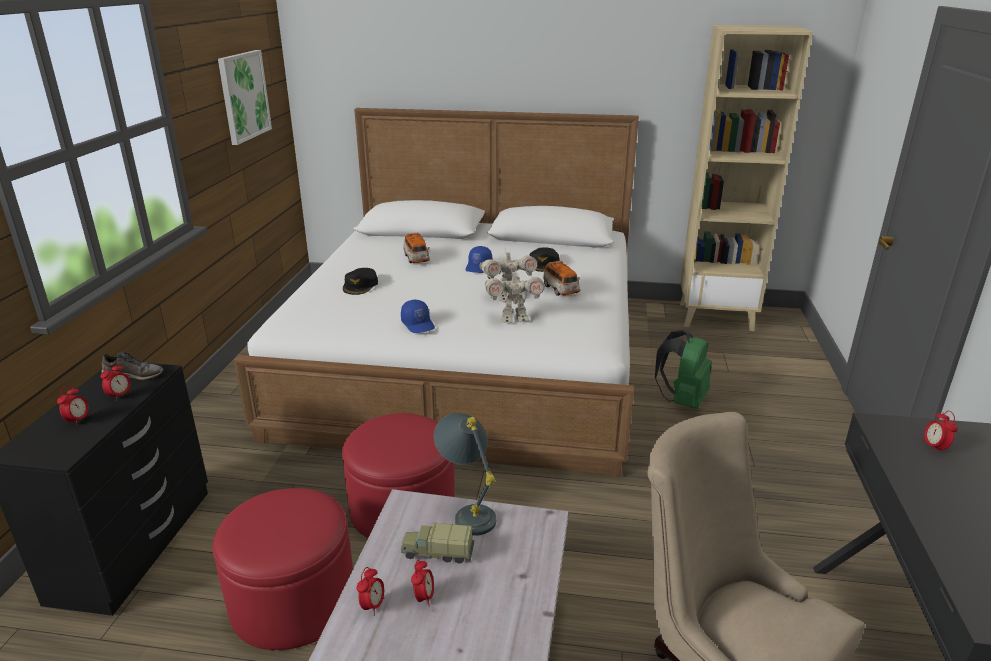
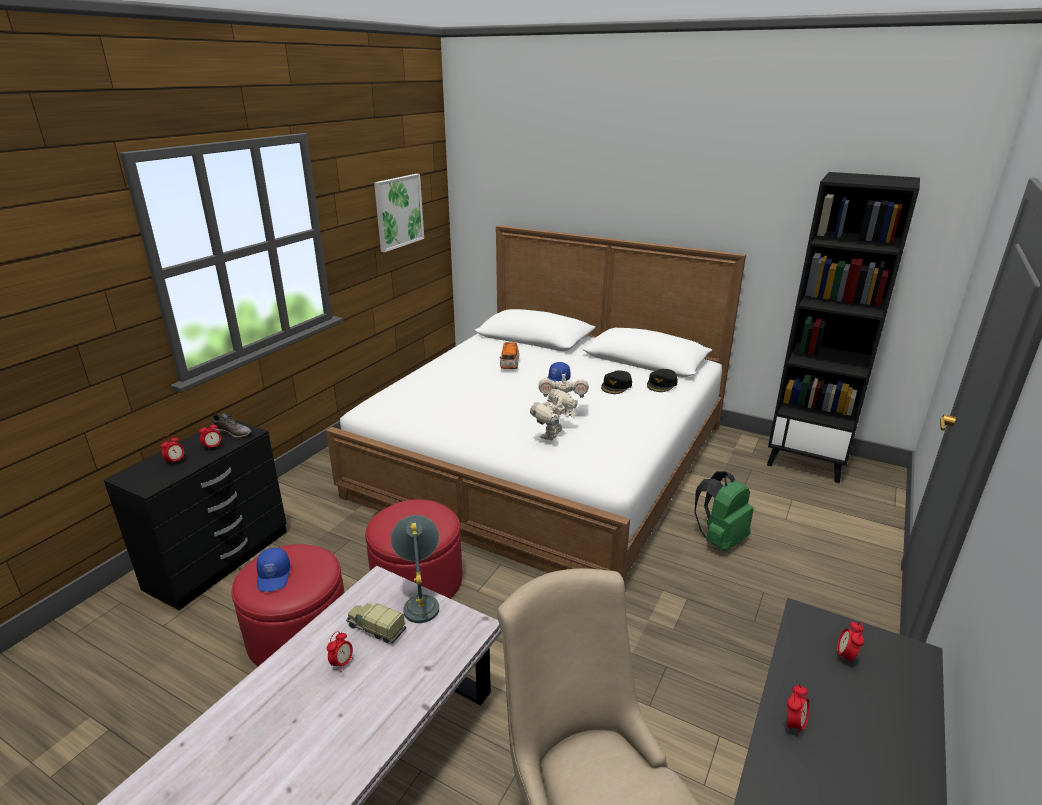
camera: 20 degrees right, 0 degrees up
black cap [343,268,378,295] -> black cap moved to [647,369,678,392]
alarm clock [357,567,384,616] -> alarm clock moved to [787,684,810,737]
blue cap [401,300,435,333] -> blue cap moved to [256,547,290,592]
toy robot [485,269,545,323] -> toy robot turned 105 degrees clockwise [530,389,578,440]
toy car [543,260,580,296] -> none
beige bookcase [680,25,813,331] -> black bookcase [767,172,920,483]

